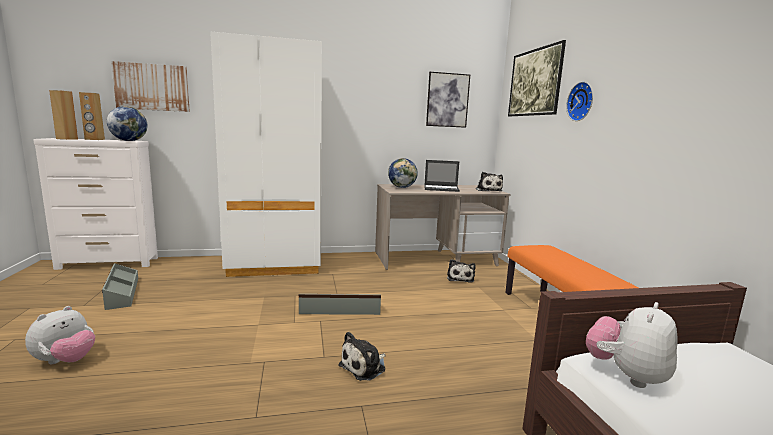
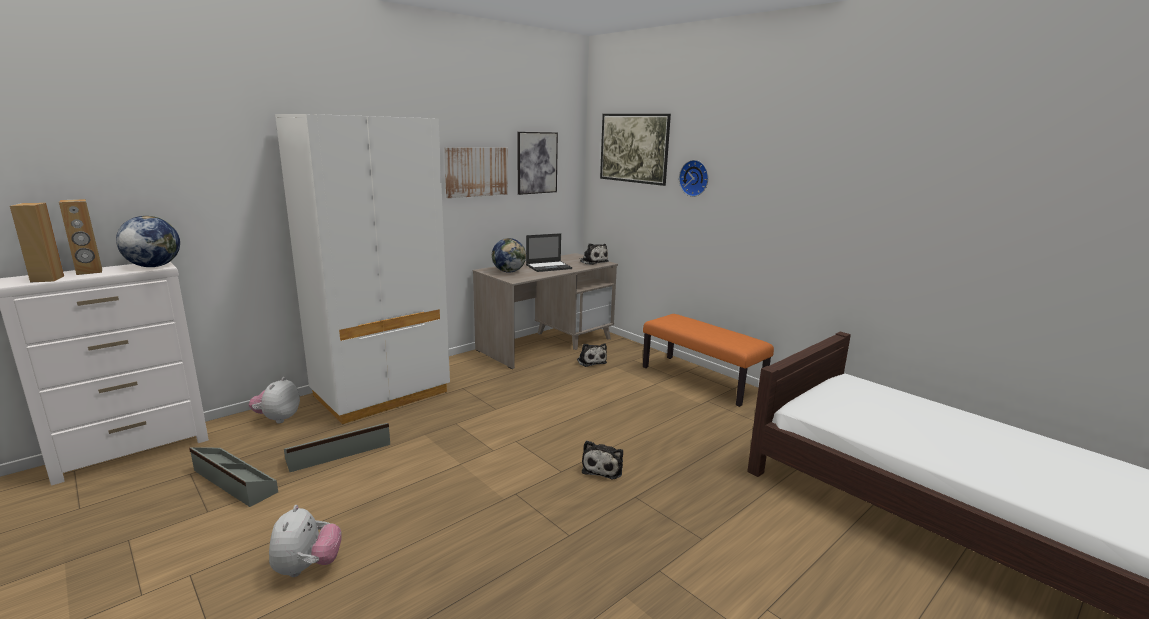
camera: 30 degrees left, 5 degrees up
picture [111,61,190,112] -> picture moved to [444,147,508,198]
grey storage box [299,294,381,315] -> grey storage box moved to [284,423,390,472]
plush toy [586,302,678,388] -> plush toy moved to [249,377,300,423]

